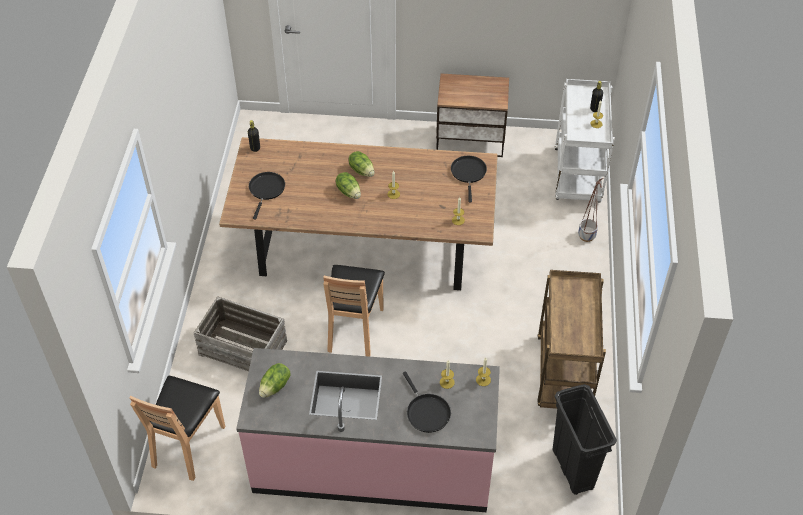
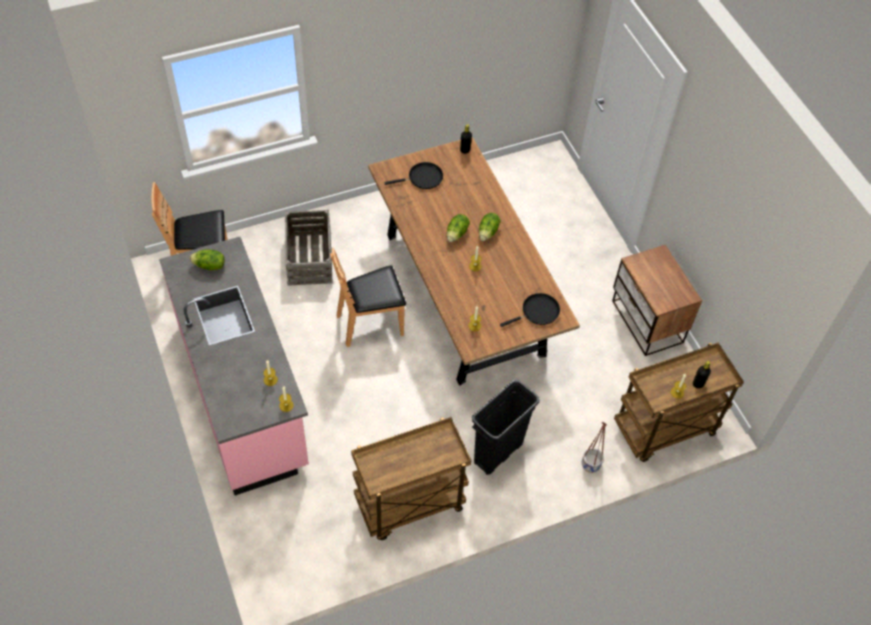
camera: 60 degrees right, 5 degrees up
black frying pan [403,372,451,433] -> none
black trash can [552,384,617,495] -> black trash can moved to [472,380,540,475]
white cart [555,79,615,203] -> brown cart [614,343,744,462]

